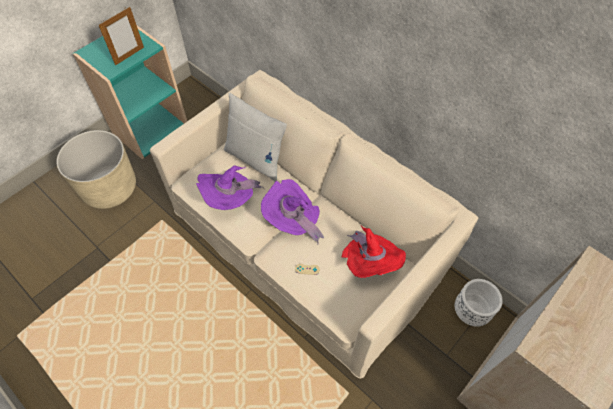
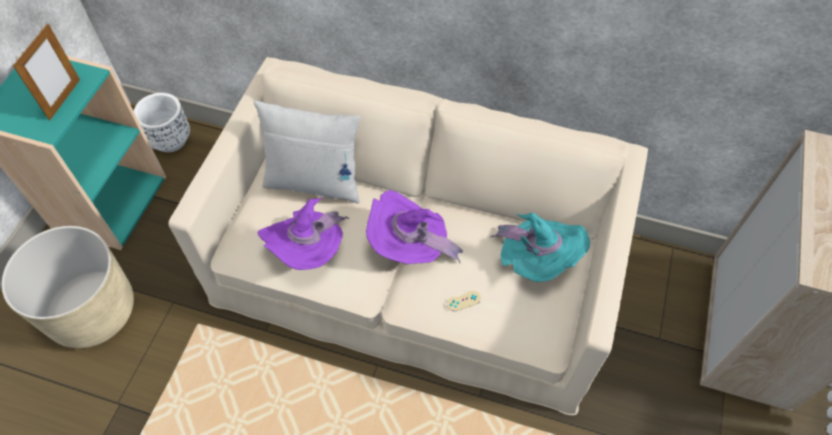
camera: 25 degrees left, 0 degrees up
red hat [342,226,406,278] -> turquoise hat [490,213,590,282]
white planter [455,279,503,327] -> white planter moved to [134,93,190,152]

